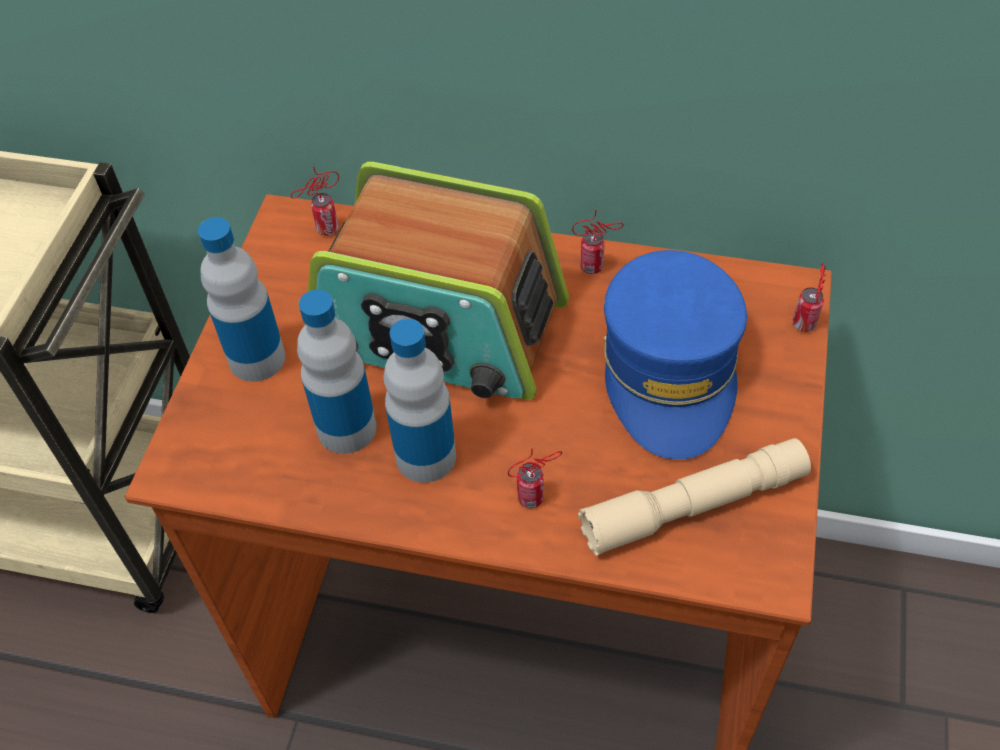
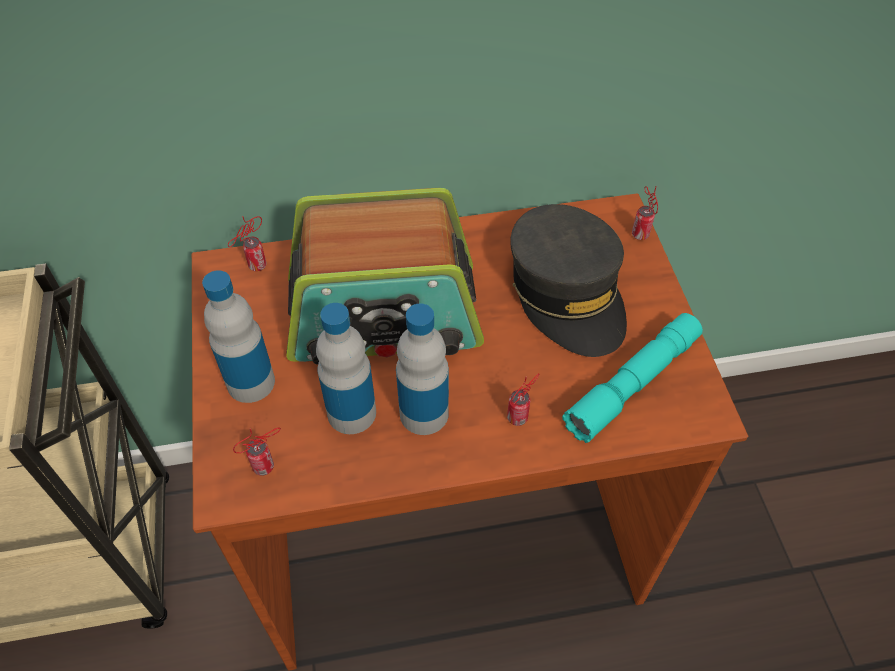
camera: 25 degrees left, 0 degrees up
can [572,209,623,274] -> can moved to [233,427,281,476]
beige flashlight [578,438,811,556] -> turquoise flashlight [562,313,703,443]
blue cap [604,250,747,459] -> grey cap [510,204,627,357]

